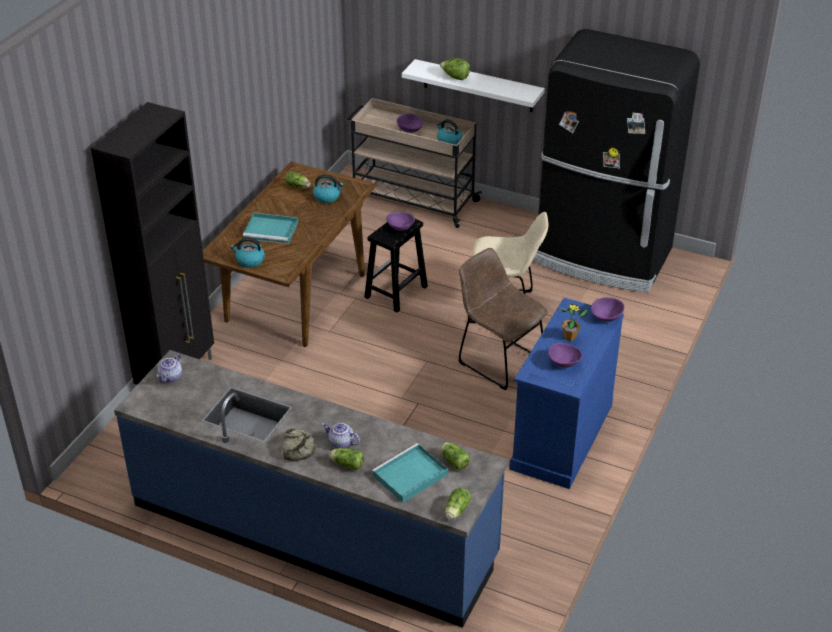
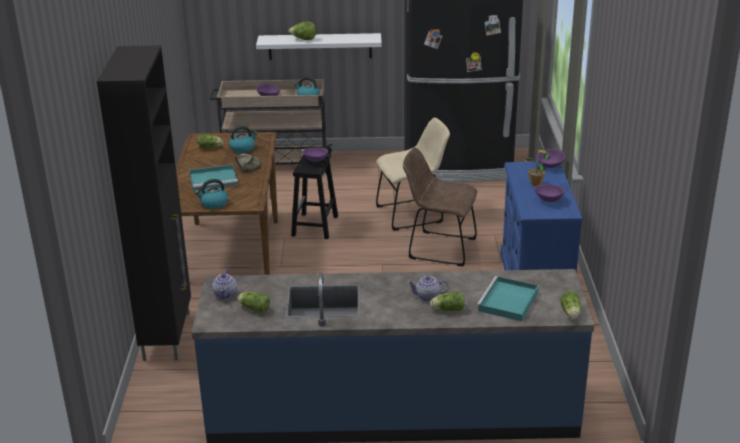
camera: 25 degrees left, 10 degrees down
bread [283,429,316,461] -> bread moved to [235,153,261,172]
lettuce [441,442,470,470] -> lettuce moved to [237,292,270,313]

